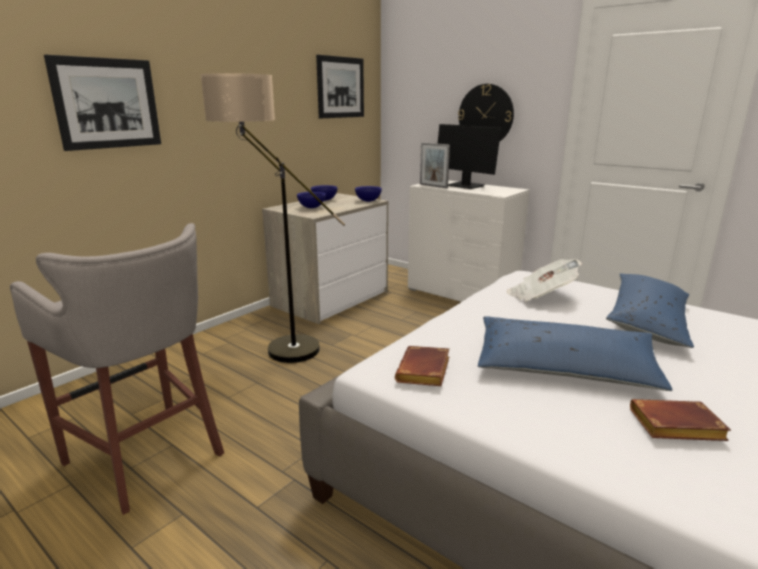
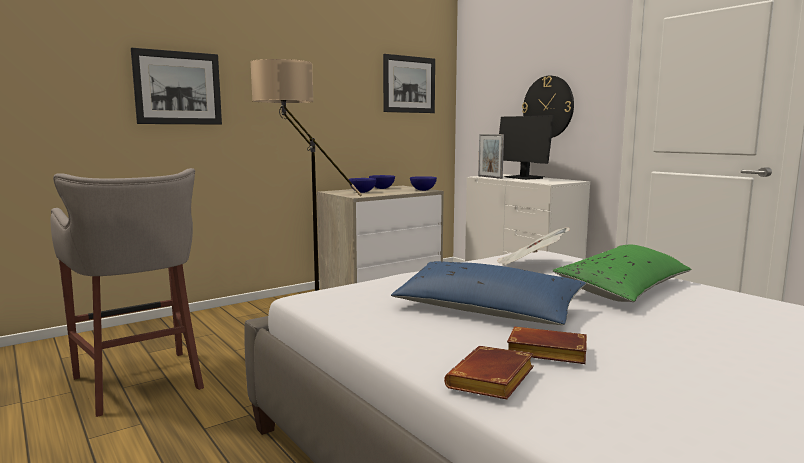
camera: 15 degrees right, 10 degrees down
brown book [395,346,449,386] -> brown book moved to [444,346,534,399]
blue pillow [606,273,694,348] -> green pillow [552,245,691,302]

